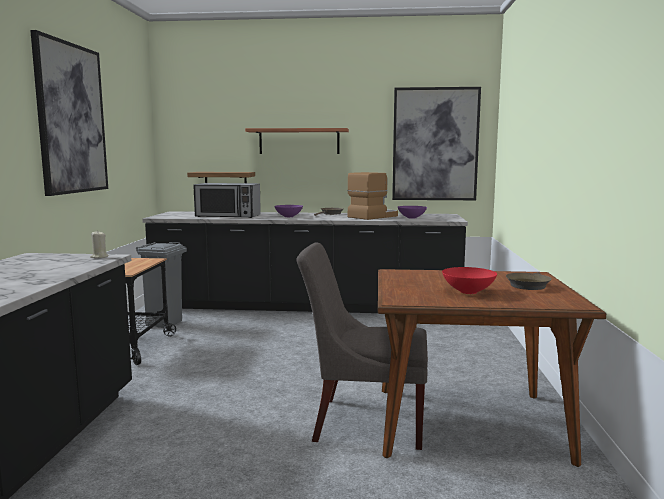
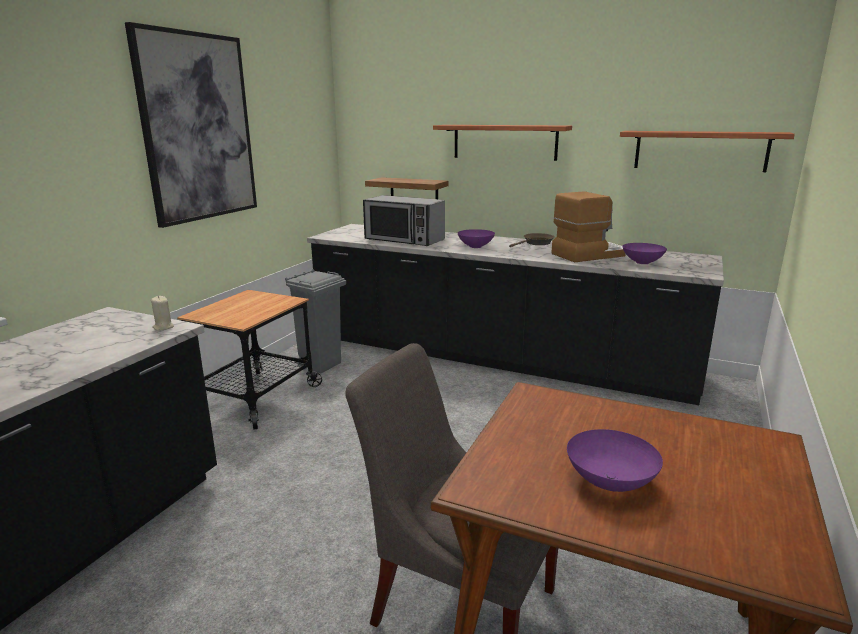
camera: 20 degrees right, 10 degrees up
picture [392,87,481,200] -> shelf [620,131,795,172]
red bowl [442,267,497,294] -> purple bowl [567,429,663,492]
brown frying pan [506,272,552,290] -> none

